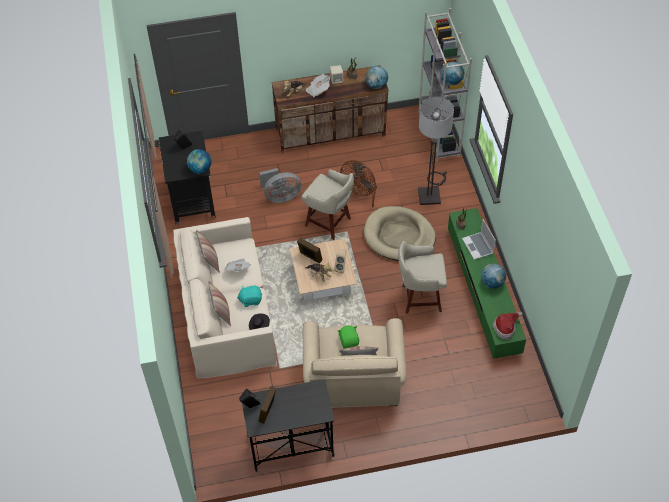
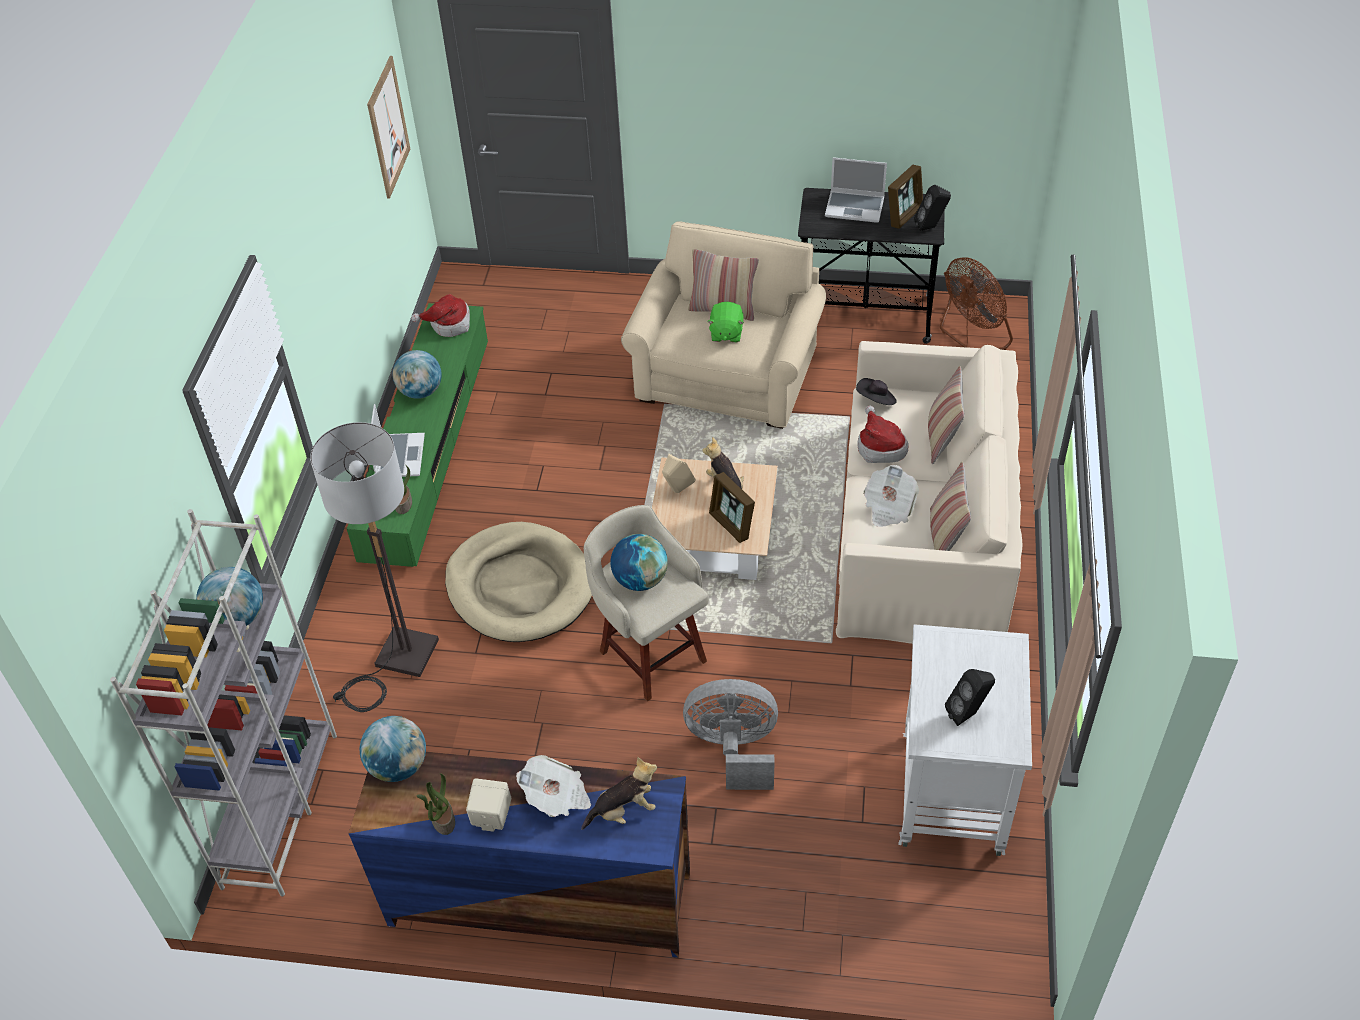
camera: 160 degrees left, 5 degrees down
black cart [159,131,216,225] -> white cart [898,624,1032,856]
globe [187,149,212,174] -> globe moved to [610,534,668,591]
turquoise plush toy [237,286,262,307] -> hat [858,405,909,463]
brown cabinet [272,65,388,154] -> blue cabinet [348,752,690,958]
brown fan [339,160,377,207] -> brown fan moved to [940,257,1013,350]
beige stool [398,241,447,314] -> none
none -> picture [367,56,410,199]
none -> laptop [825,157,887,223]

